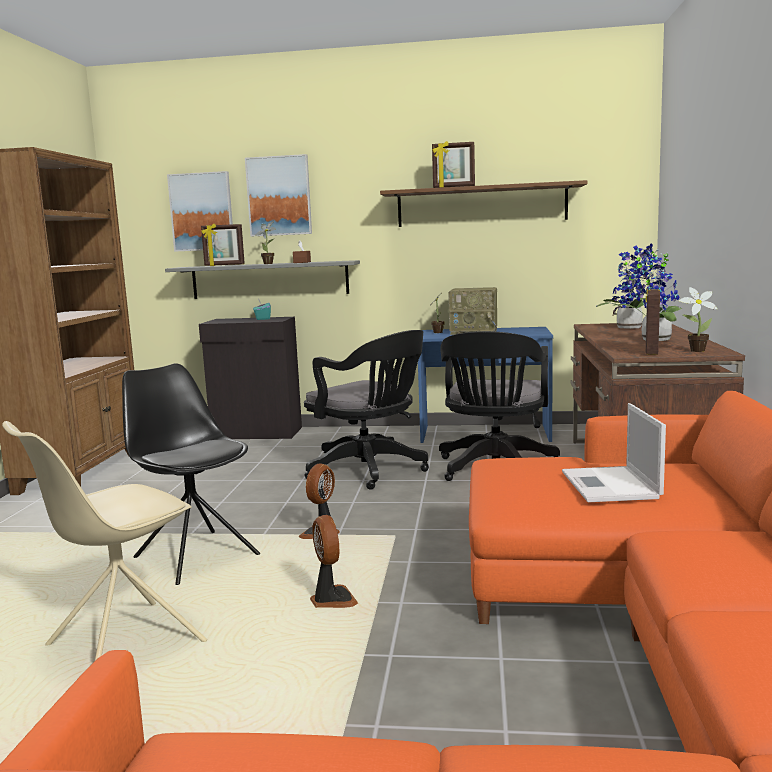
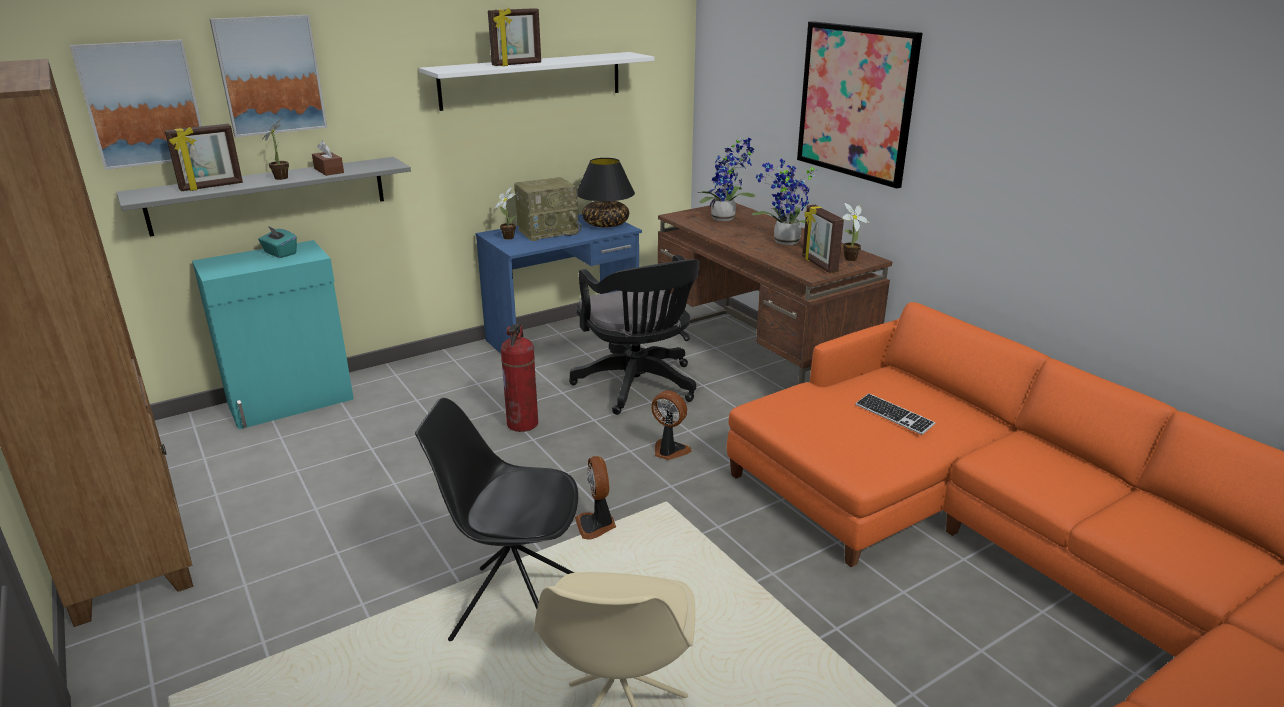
camera: 40 degrees left, 15 degrees up
black cabinet [199,317,302,439] -> turquoise cabinet [192,240,354,429]
black office chair [304,330,429,490] -> fire extinguisher [501,324,538,432]
fan [310,515,358,608] -> fan moved to [651,390,692,460]
brown shelf [380,180,587,227] -> white shelf [419,52,654,111]
laptop [562,403,666,502] -> keyboard [855,393,936,435]
none -> black table lamp [576,158,635,227]
none -> picture [797,21,922,189]

